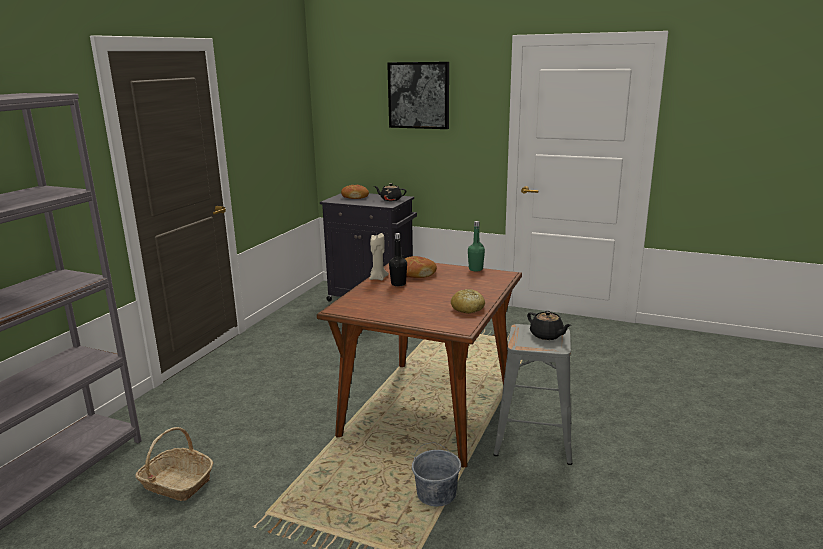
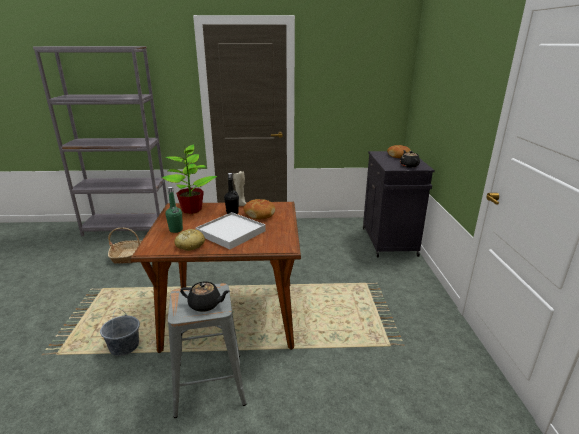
camera: 65 degrees right, 5 degrees up
picture [387,62,449,129] -> none
green bottle [468,221,485,271] -> green bottle moved to [166,187,183,233]
black teapot [527,311,571,340] -> black teapot turned 105 degrees counterclockwise [180,282,230,312]
none -> potted plant [162,143,217,214]
none -> white tray [195,212,266,249]

